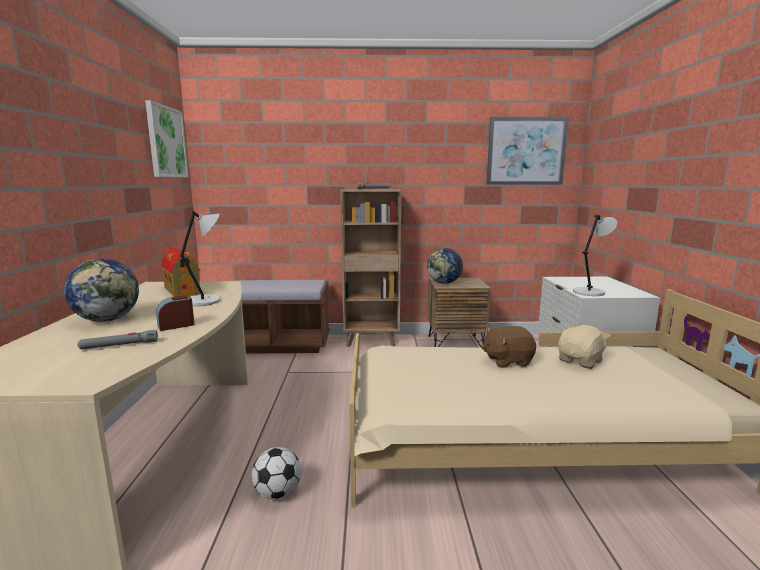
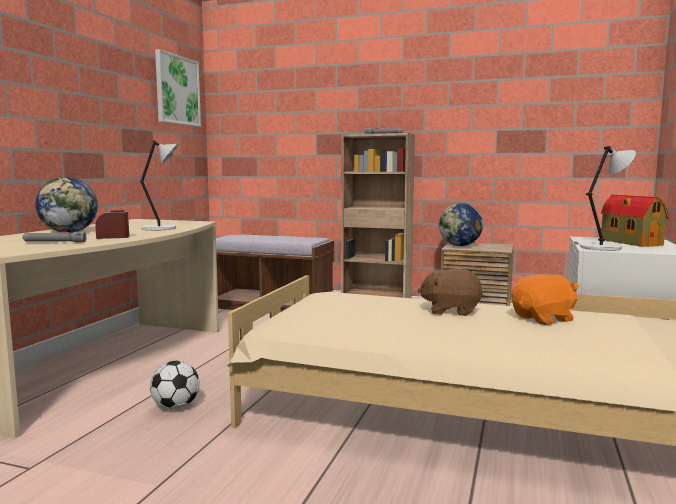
camera: 20 degrees right, 5 degrees down
toy house [161,248,200,297] -> toy house moved to [601,195,669,247]
picture [486,117,569,185] -> none
beige plush toy [558,325,611,369] -> orange plush toy [512,275,580,325]

